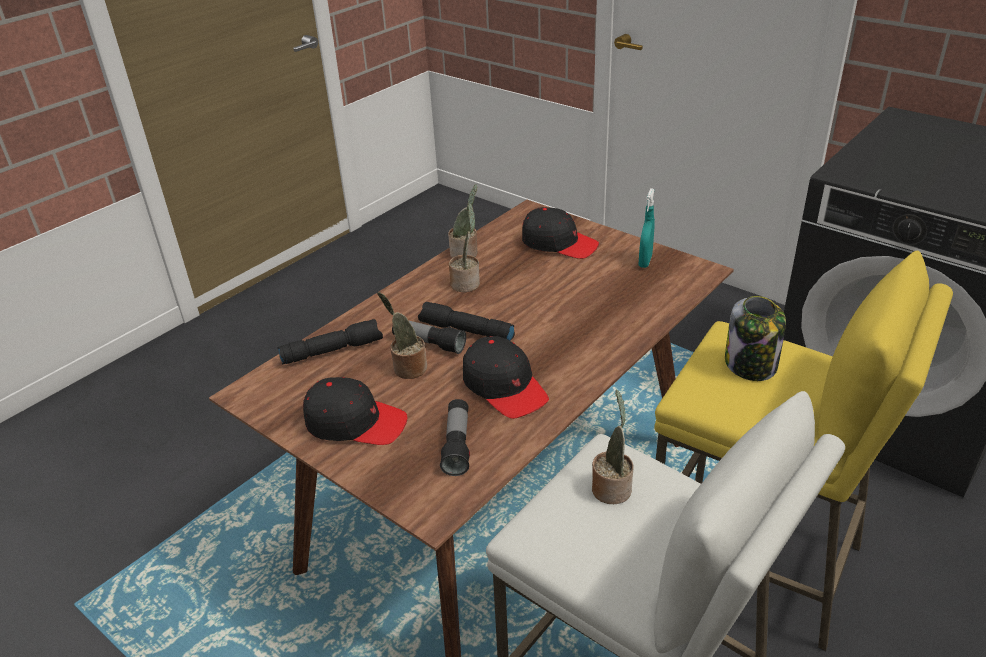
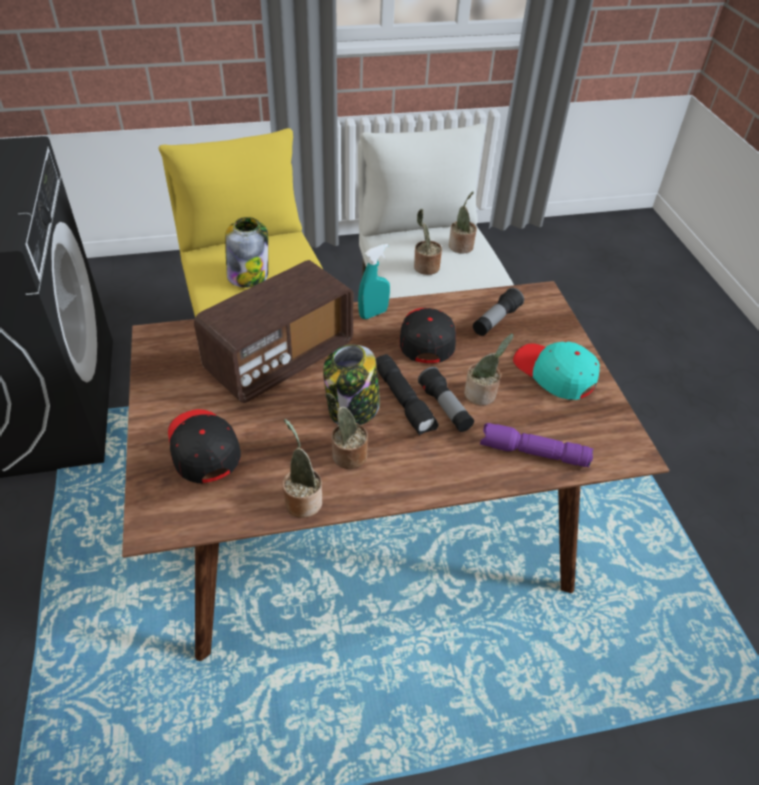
camera: 145 degrees left, 10 degrees up
black flashlight [277,319,383,365] -> purple flashlight [480,423,594,467]
black cap [303,377,407,445] -> turquoise cap [513,341,600,400]
turquoise spray bottle [639,188,655,268] -> turquoise spray bottle moved to [358,244,390,319]
none -> radio [194,260,354,403]
none -> jar [323,344,380,425]
none -> potted plant [449,191,477,253]

